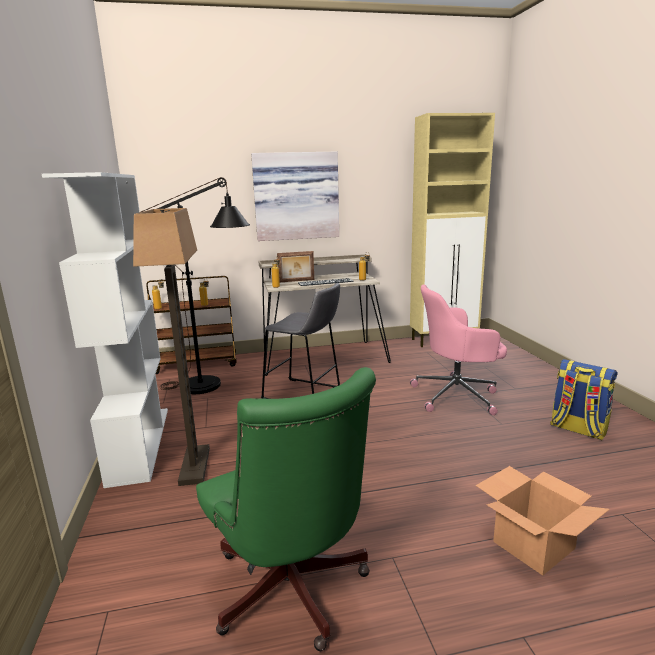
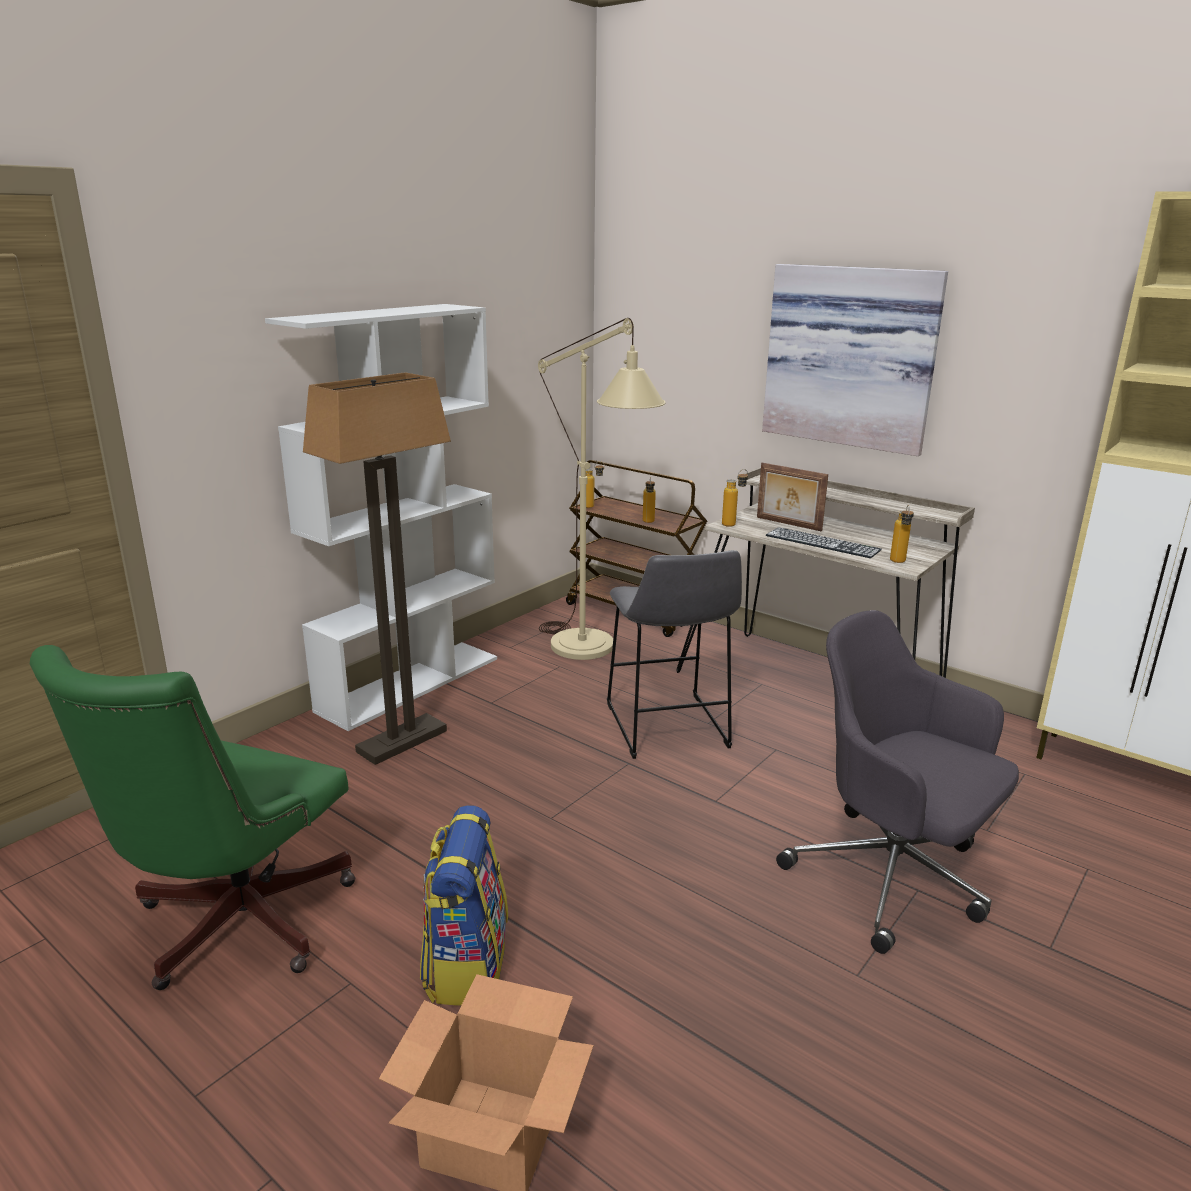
camera: 50 degrees right, 5 degrees up
black floor lamp [141,177,250,394] -> beige floor lamp [538,318,665,660]
pink office chair [410,284,507,415] -> grey office chair [776,610,1019,954]
backpack [550,359,618,440] -> backpack moved to [420,805,508,1005]

